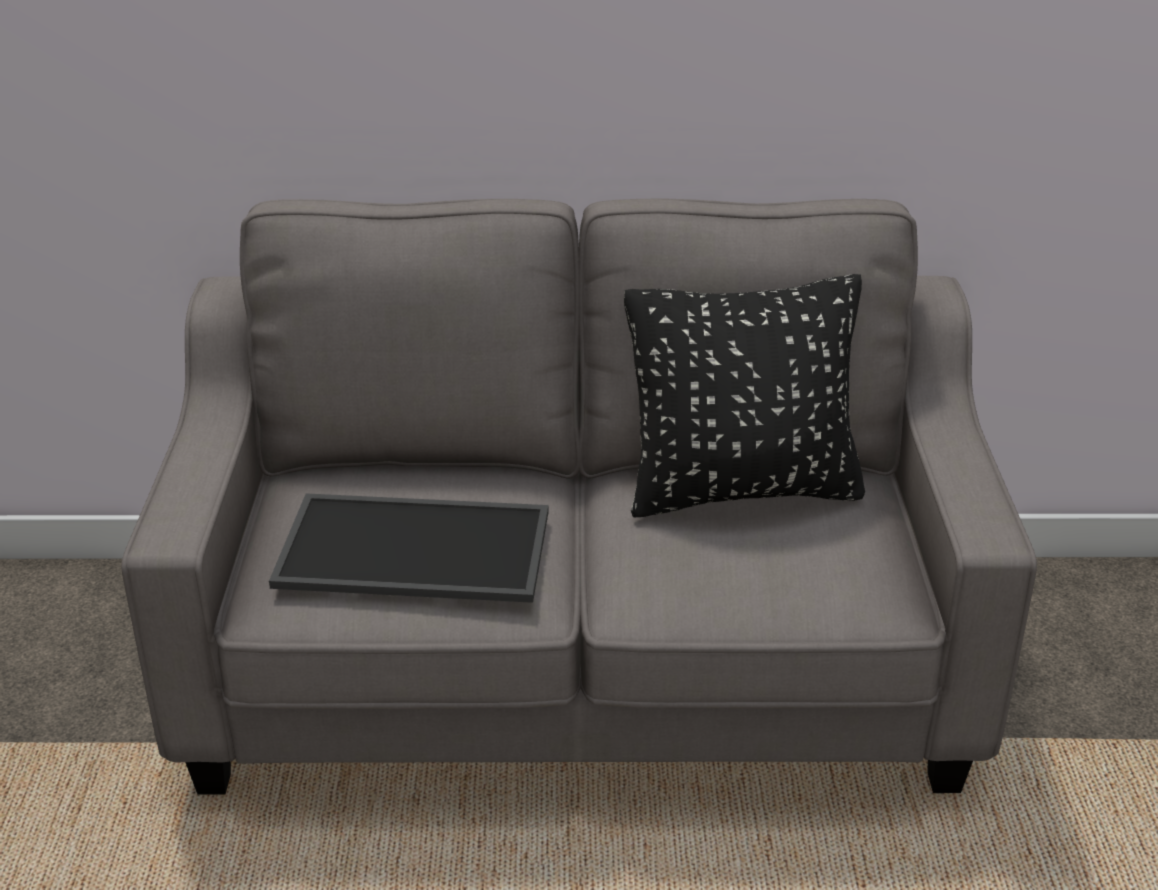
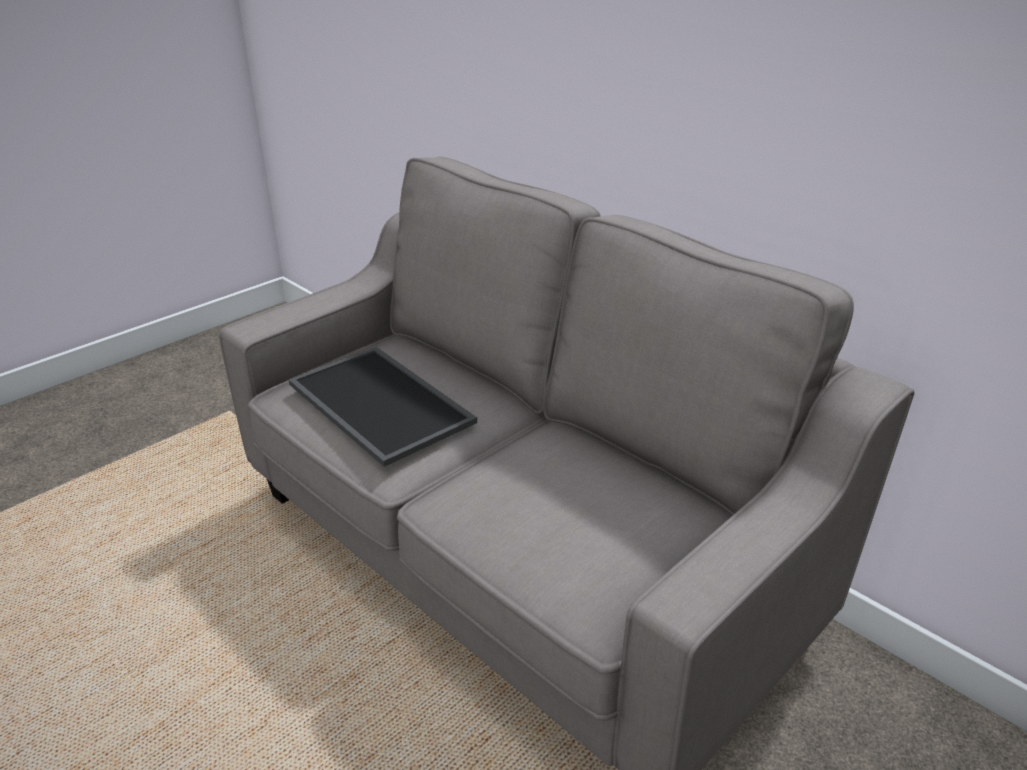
camera: 45 degrees right, 0 degrees up
black pillow [624,274,865,517] -> none

